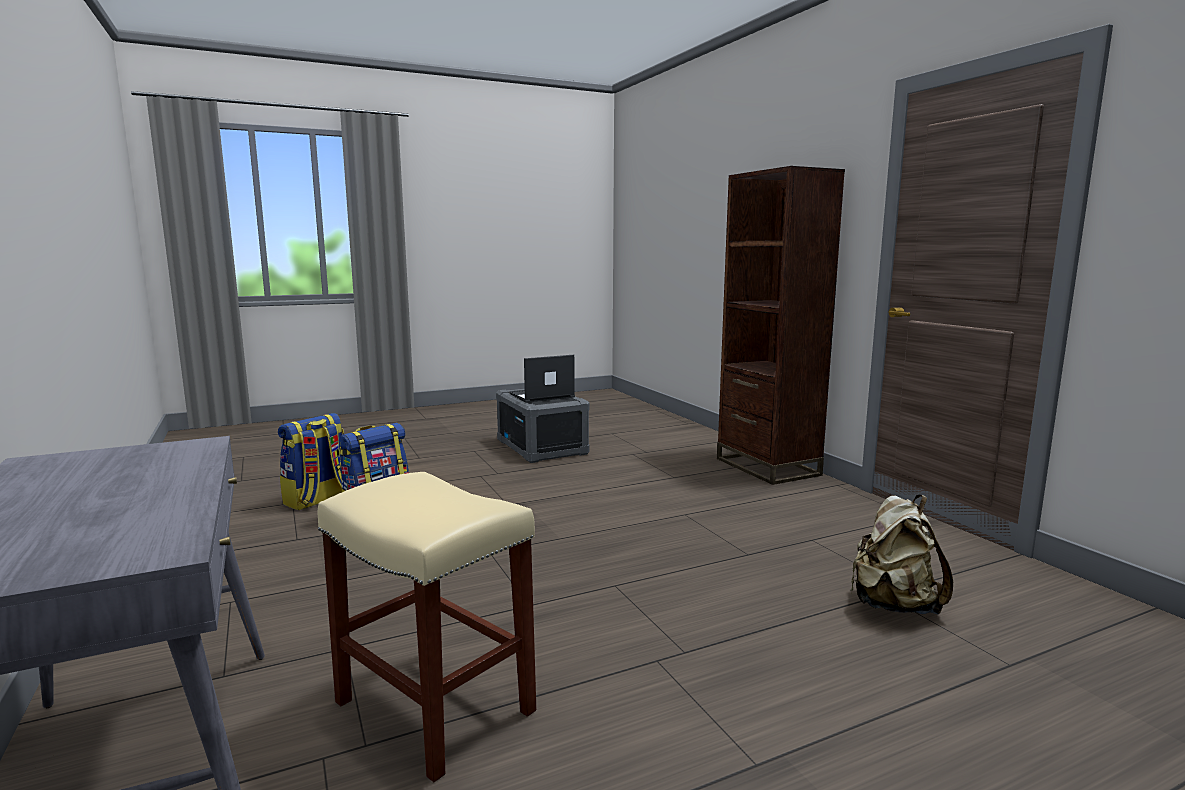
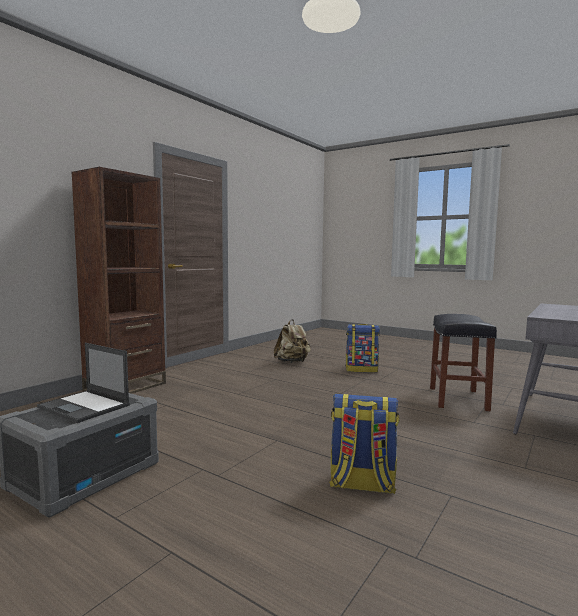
camera: 120 degrees left, 5 degrees down
backpack [278,413,344,510] -> backpack moved to [345,324,380,373]
beige stool [318,472,536,782] -> black stool [430,314,497,411]

